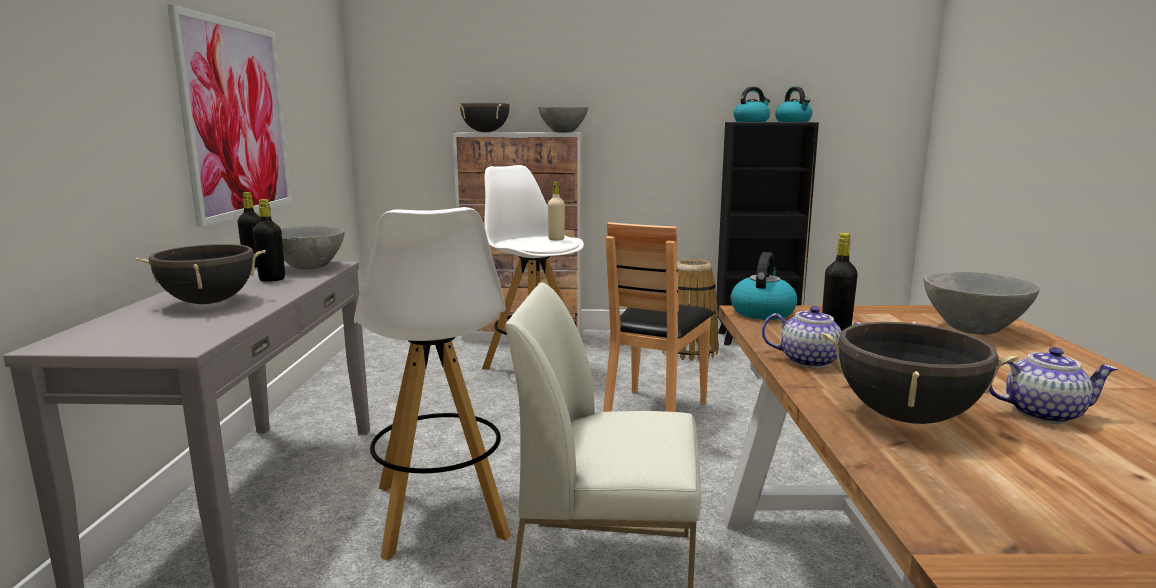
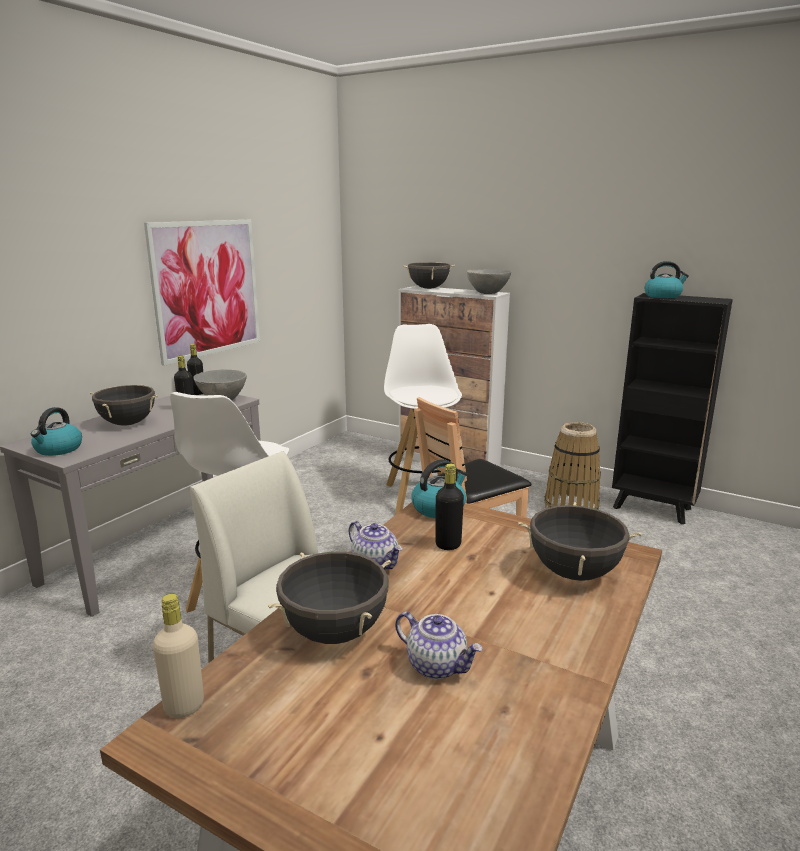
camera: 30 degrees right, 5 degrees up
beige bottle [548,182,565,241] -> beige bottle moved to [153,594,204,718]
kettle [775,87,812,122] -> kettle moved to [31,407,82,456]
grey bowl [923,272,1040,334] -> black cooking pot [518,502,642,581]

